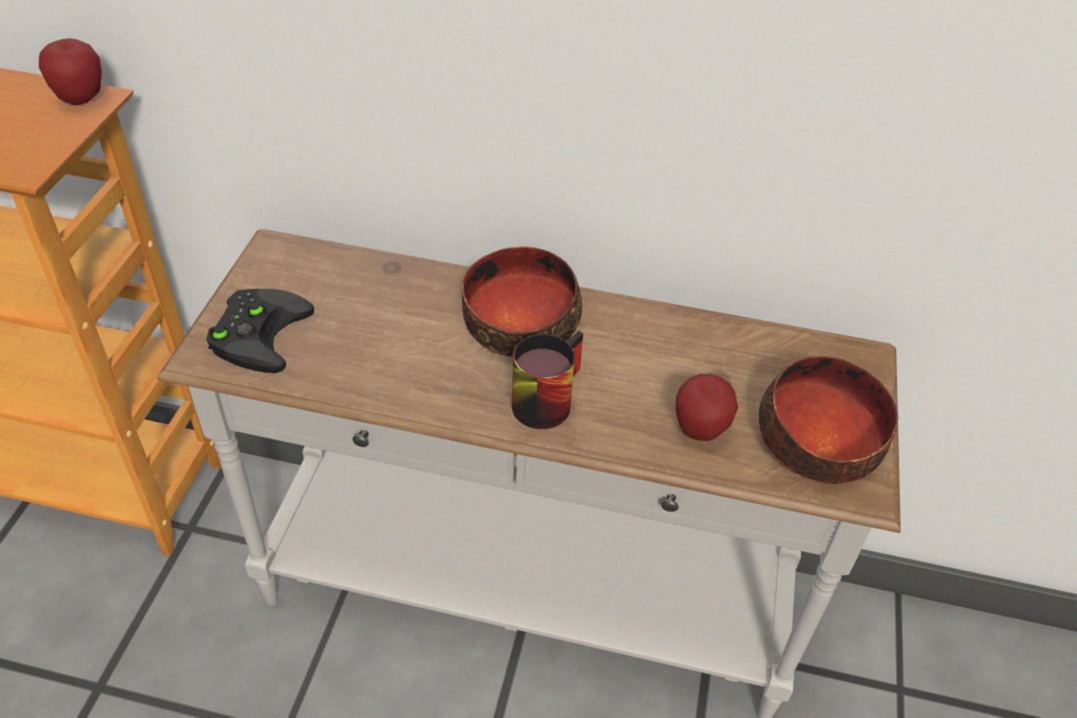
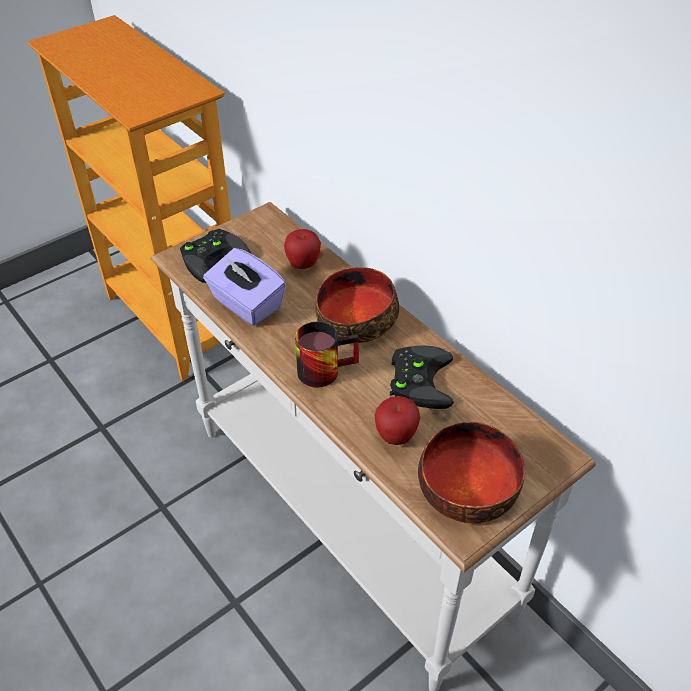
camera: 40 degrees right, 0 degrees up
apple [39,38,102,105] -> apple moved to [284,229,321,269]
none -> purple tissue box [203,248,286,325]
none -> black game controller [390,345,454,409]

